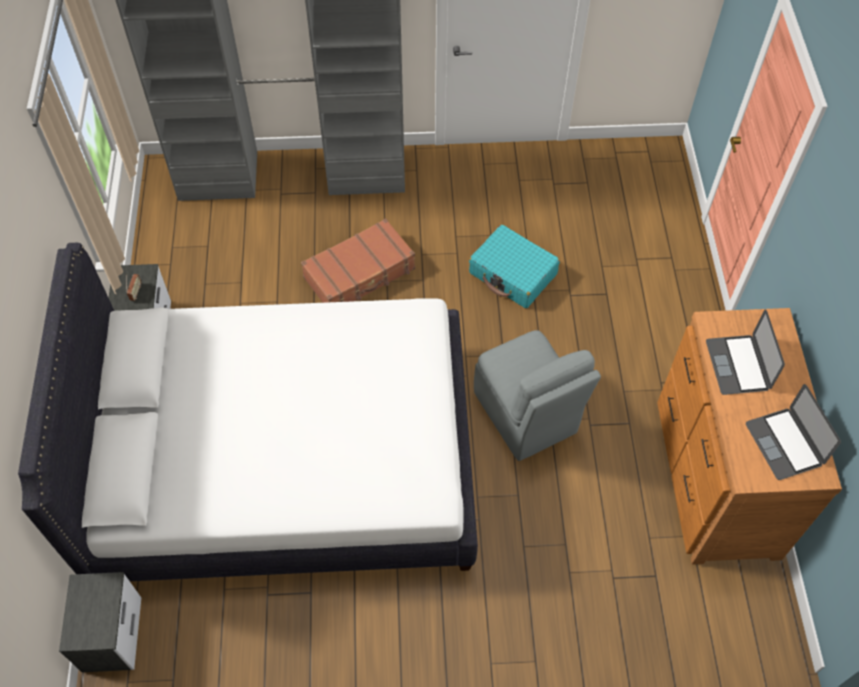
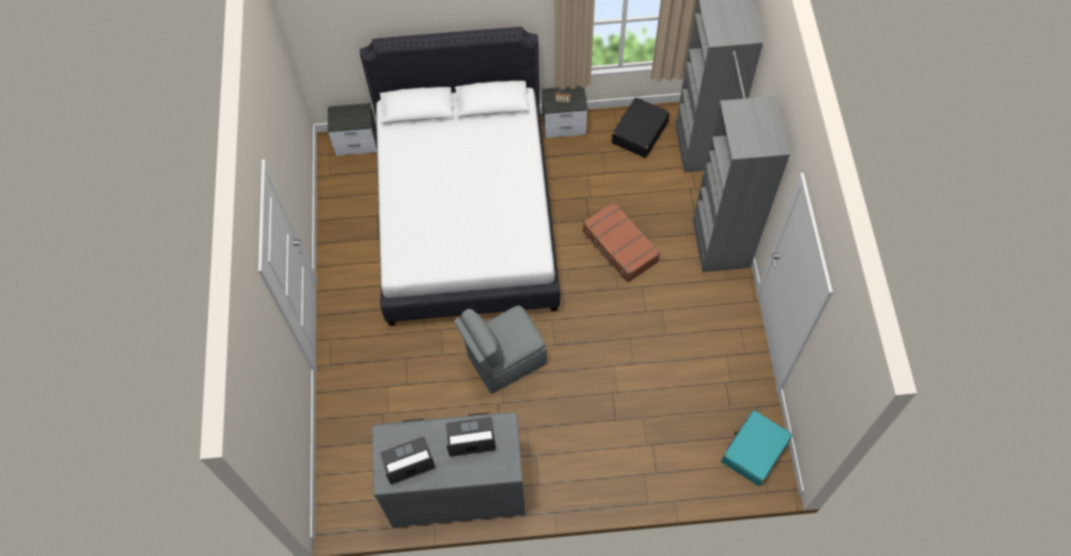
camera: 90 degrees right, 5 degrees up
turquoise suitcase [469,225,560,308] -> turquoise suitcase moved to [721,410,793,486]
brown dresser [657,308,842,565] -> grey dresser [372,412,526,528]
none -> black suitcase [612,97,670,158]

